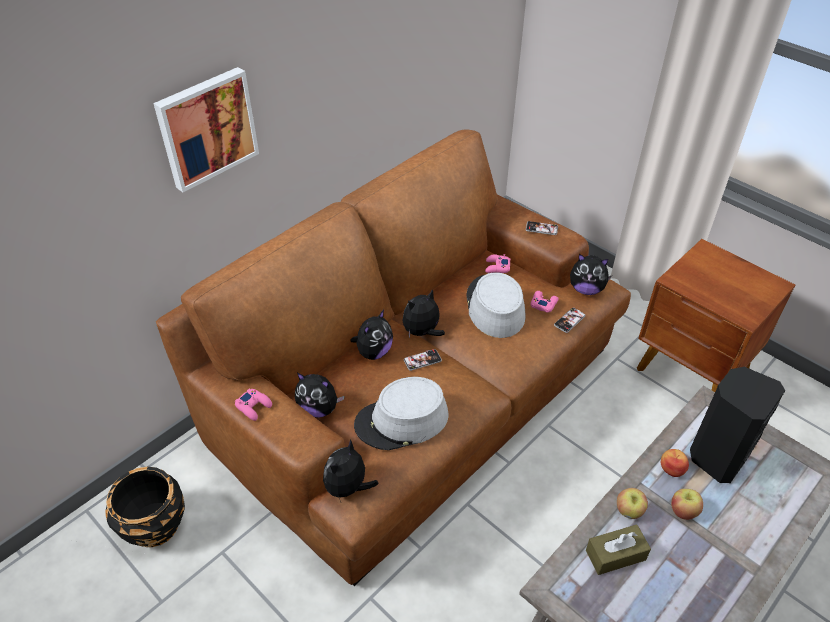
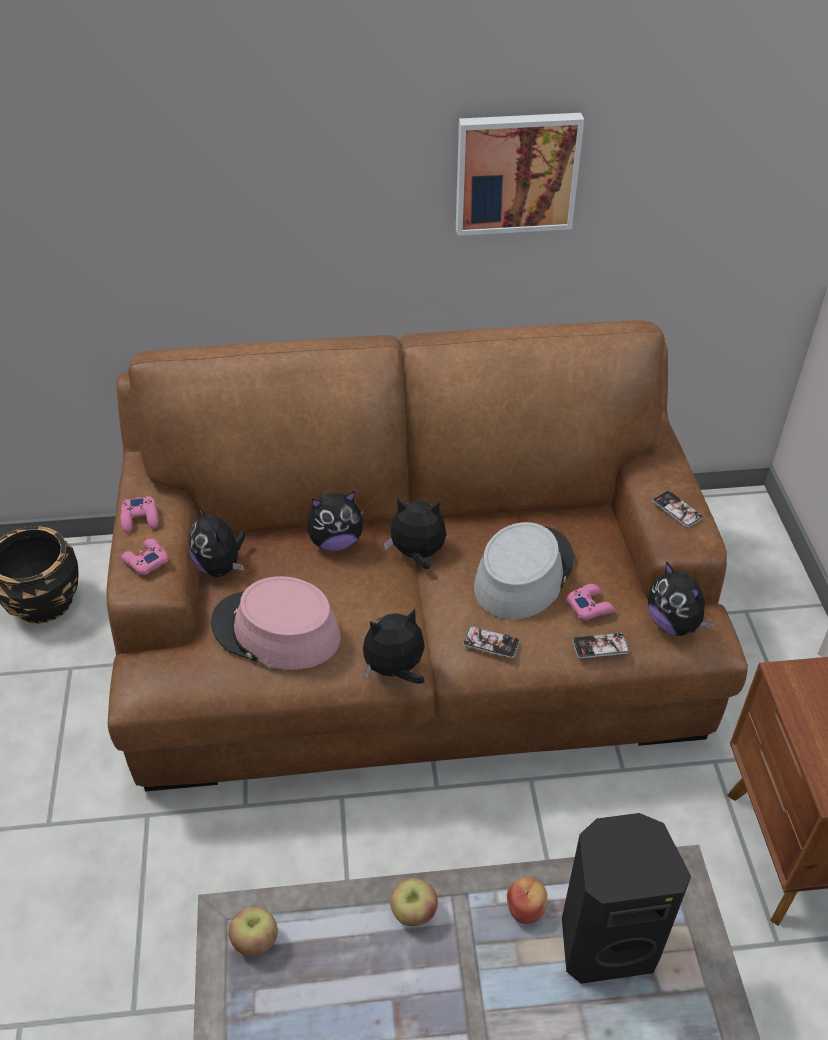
camera: 40 degrees right, 0 degrees up
picture [153,67,259,192] -> picture moved to [456,113,584,236]
plush toy [323,439,378,502] -> plush toy moved to [363,609,425,684]
grey hat [354,377,449,450] -> pink hat [211,576,341,670]
phone [404,349,442,371] -> phone moved to [463,626,520,659]
pink game controller [485,254,510,273] -> pink game controller moved to [121,538,168,575]
brown tissue box [586,524,651,575] -> none
apple [671,489,703,520] -> apple moved to [229,906,278,957]

